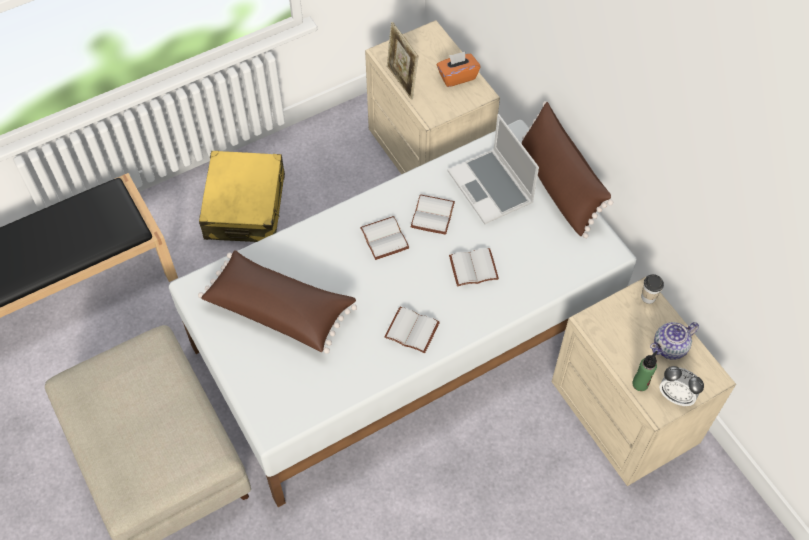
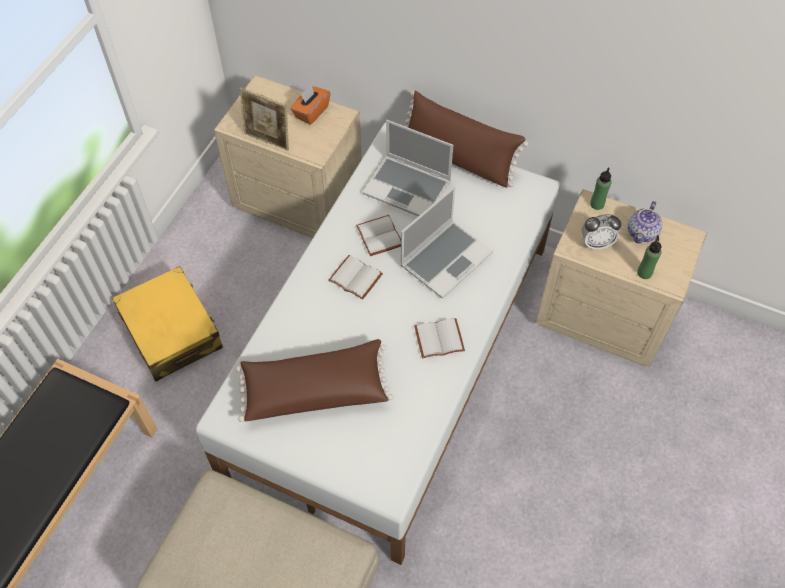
camera: 35 degrees left, 0 degrees up
white book [449,248,499,286] -> laptop [400,186,493,299]
cup [641,274,664,304] -> green bottle [590,168,611,210]
alarm clock [659,366,704,406] -> alarm clock moved to [582,215,621,249]

